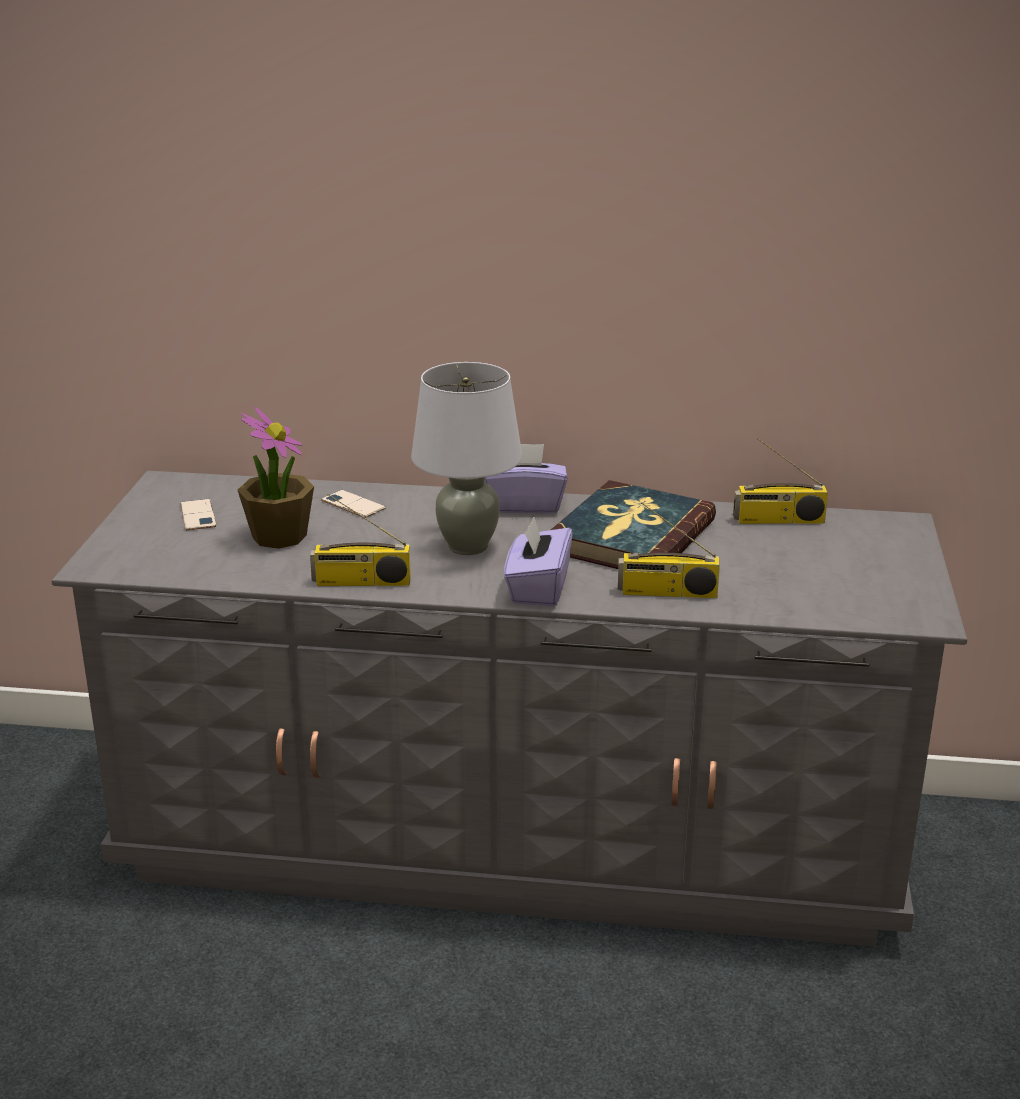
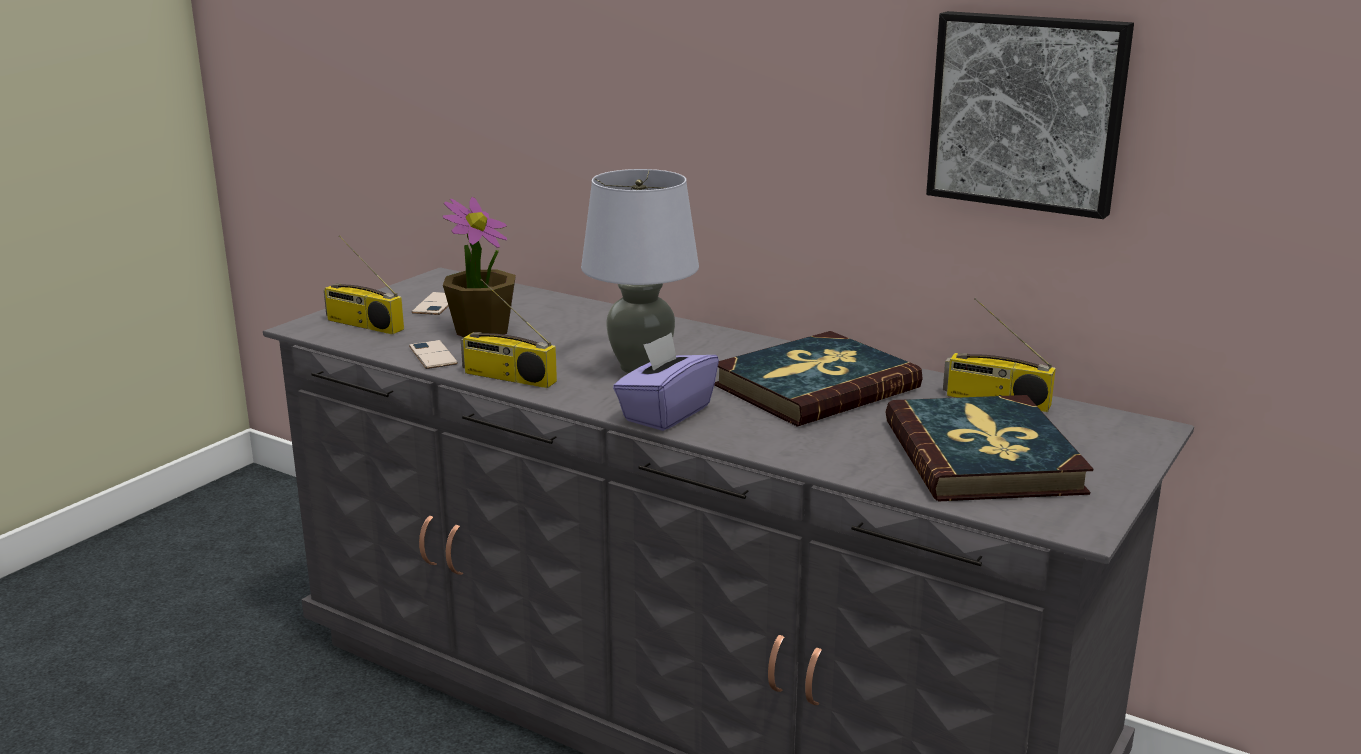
camera: 25 degrees right, 5 degrees down
phone [321,490,386,518] -> phone moved to [409,340,458,369]
purple tissue box [484,444,567,514] -> none
radio [618,502,720,598] -> radio moved to [324,235,404,335]
none -> book [886,395,1093,501]
none -> picture [926,11,1134,219]

